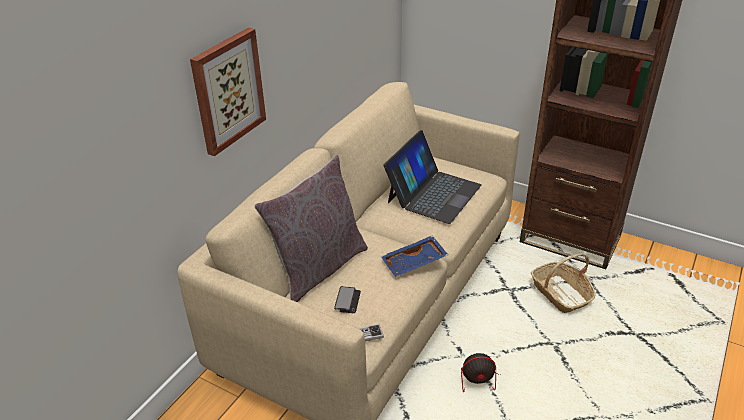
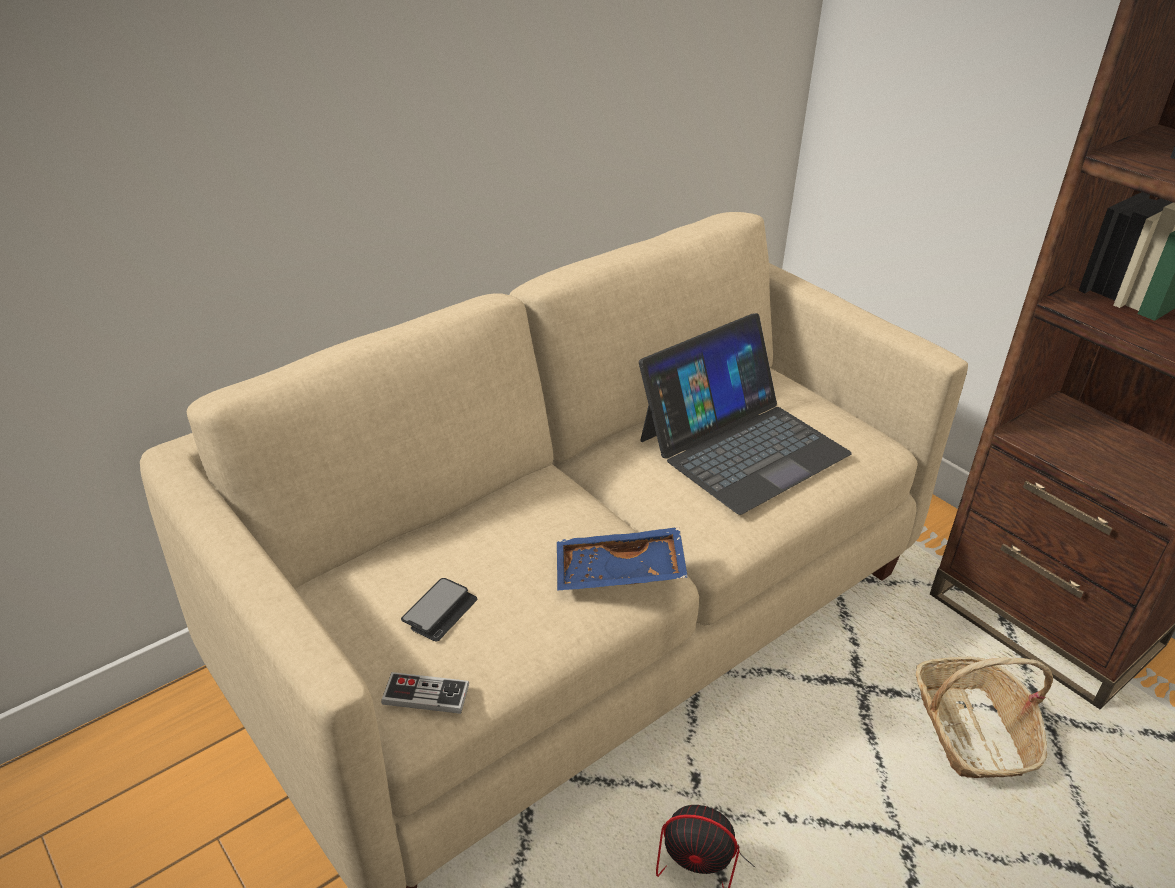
camera: 20 degrees right, 0 degrees up
picture [190,28,266,156] -> none
grey pillow [254,155,368,302] -> none

